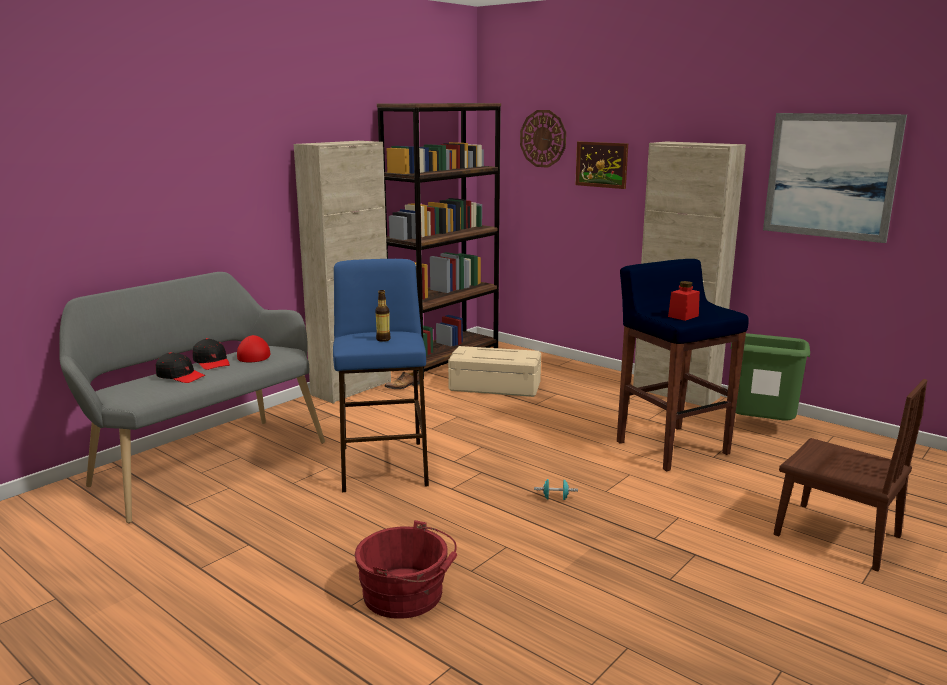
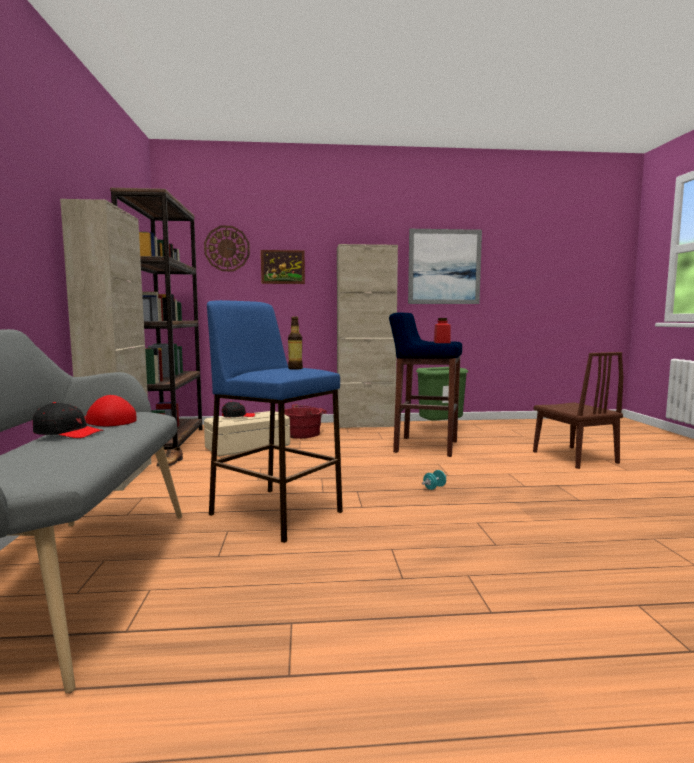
camera: 45 degrees left, 10 degrees down
black cap [156,352,205,383] -> black cap moved to [222,401,255,417]
red bucket [355,520,457,619] -> red bucket moved to [284,404,327,438]
brown chair [774,379,928,572] -> brown chair turned 75 degrees clockwise [533,352,623,469]

